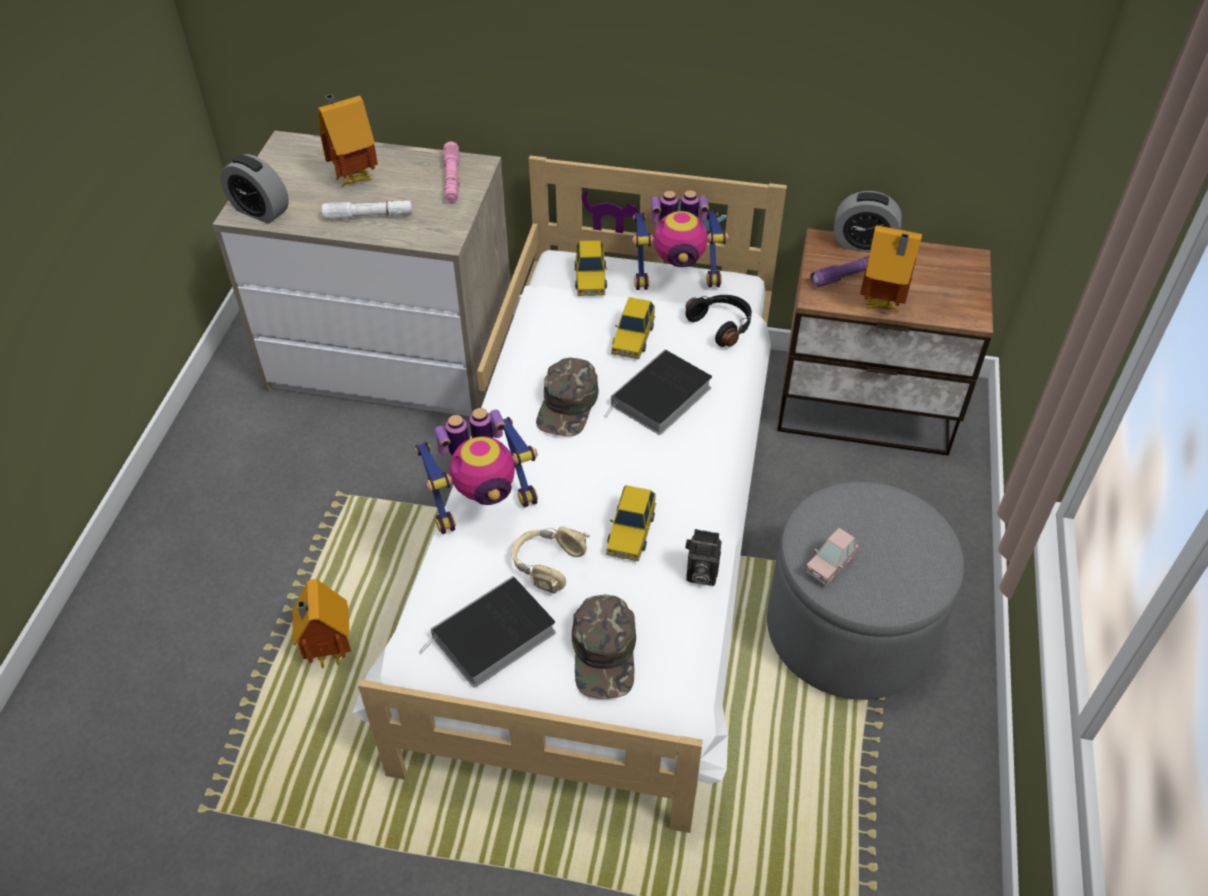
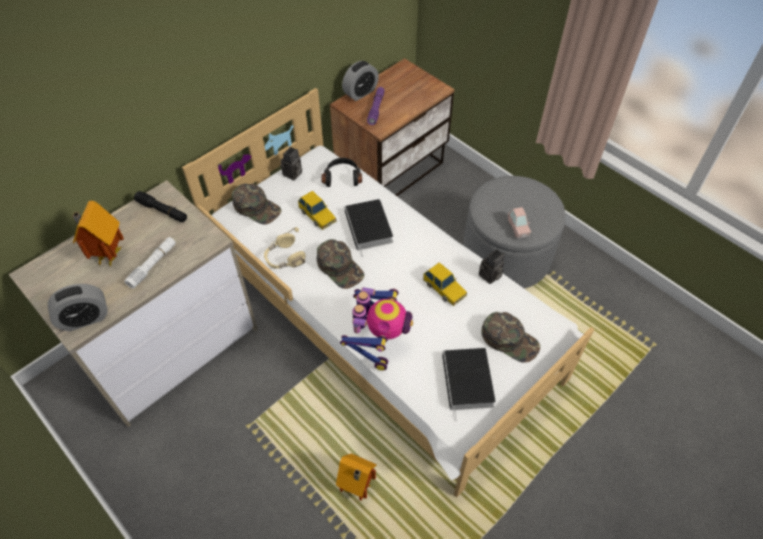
camera: 55 degrees left, 5 degrees up
pink flashlight [443,142,460,203] -> black flashlight [134,191,187,222]
beige headphones [512,526,590,594] -> beige headphones moved to [264,227,306,269]
toy car [574,240,607,296] -> green cap [231,184,282,224]
toy robot [632,190,729,290] -> camera [280,147,302,180]
toy house [860,225,922,312] -> none

